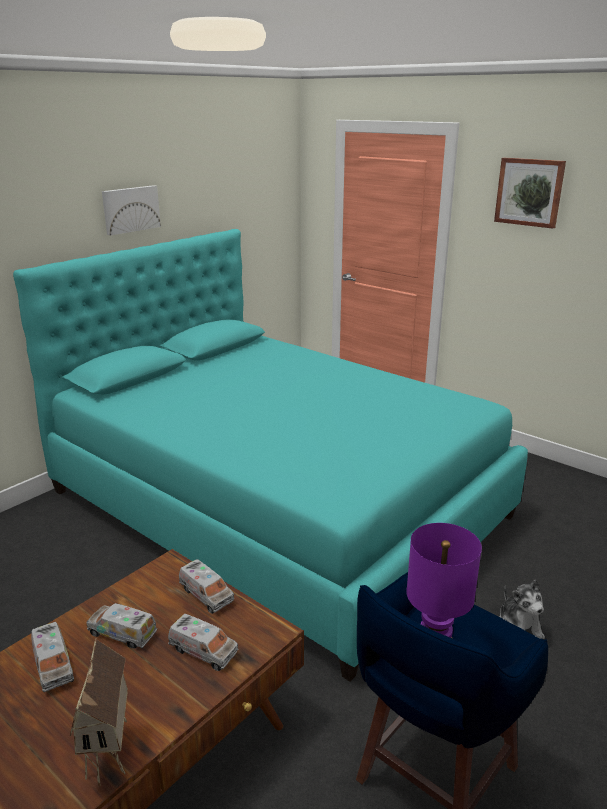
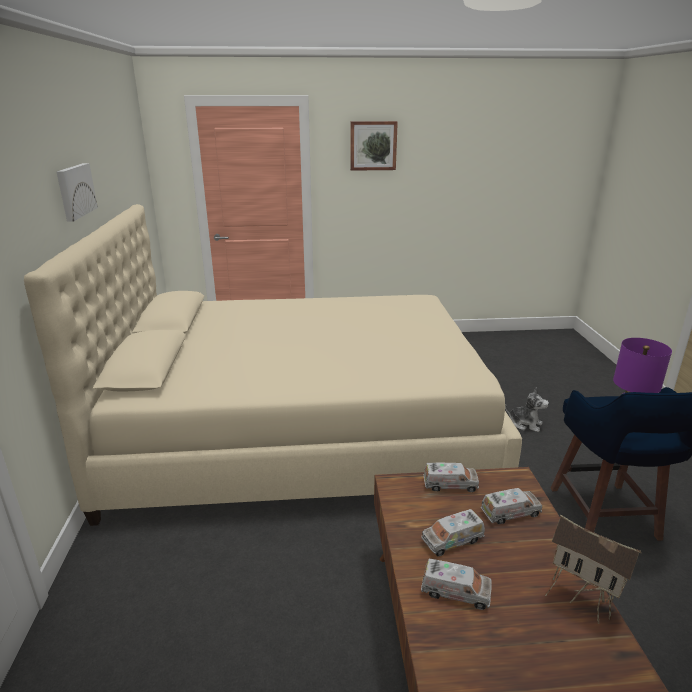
camera: 45 degrees left, 0 degrees up
turquoise bed [13,229,528,682] -> beige bed [24,204,522,526]

